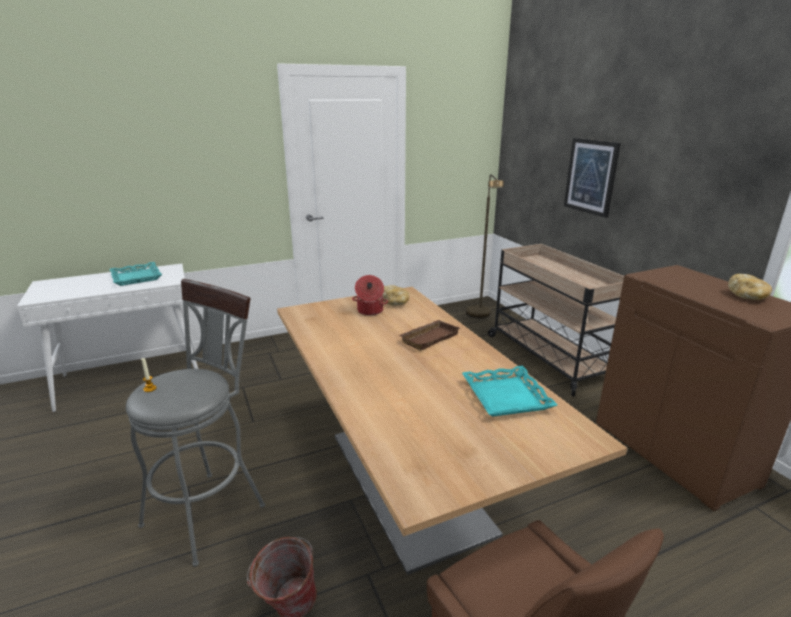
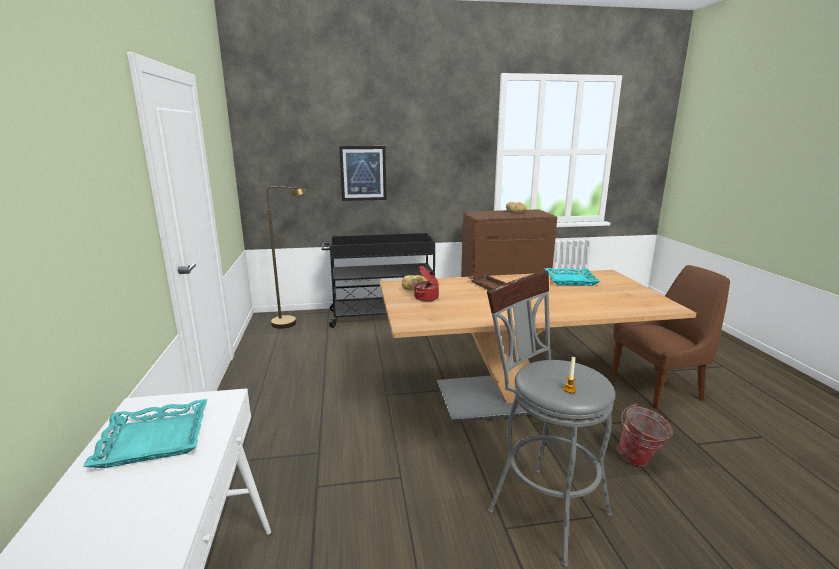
camera: 75 degrees left, 5 degrees down
beige cart [488,244,624,396] -> black cart [322,233,435,328]

